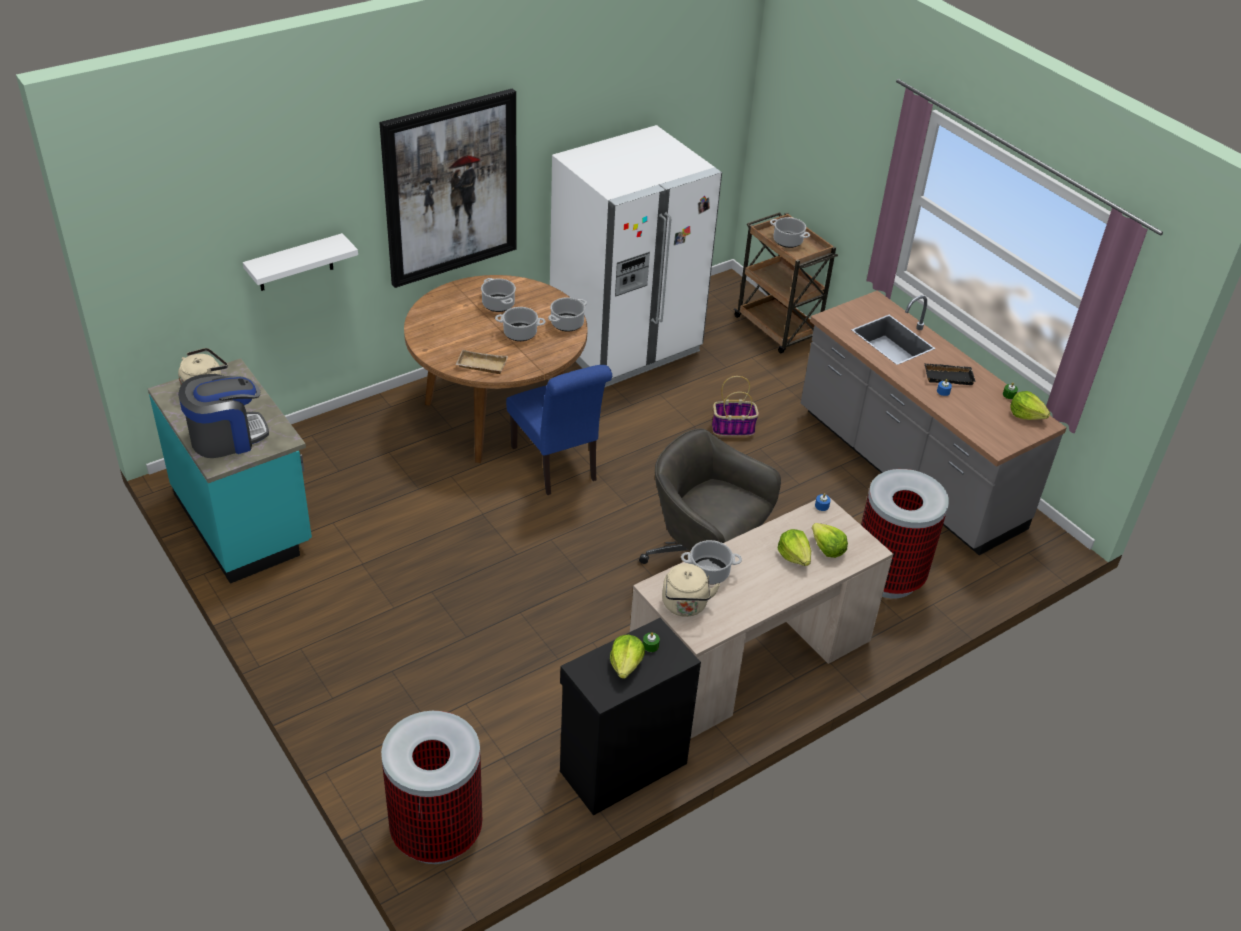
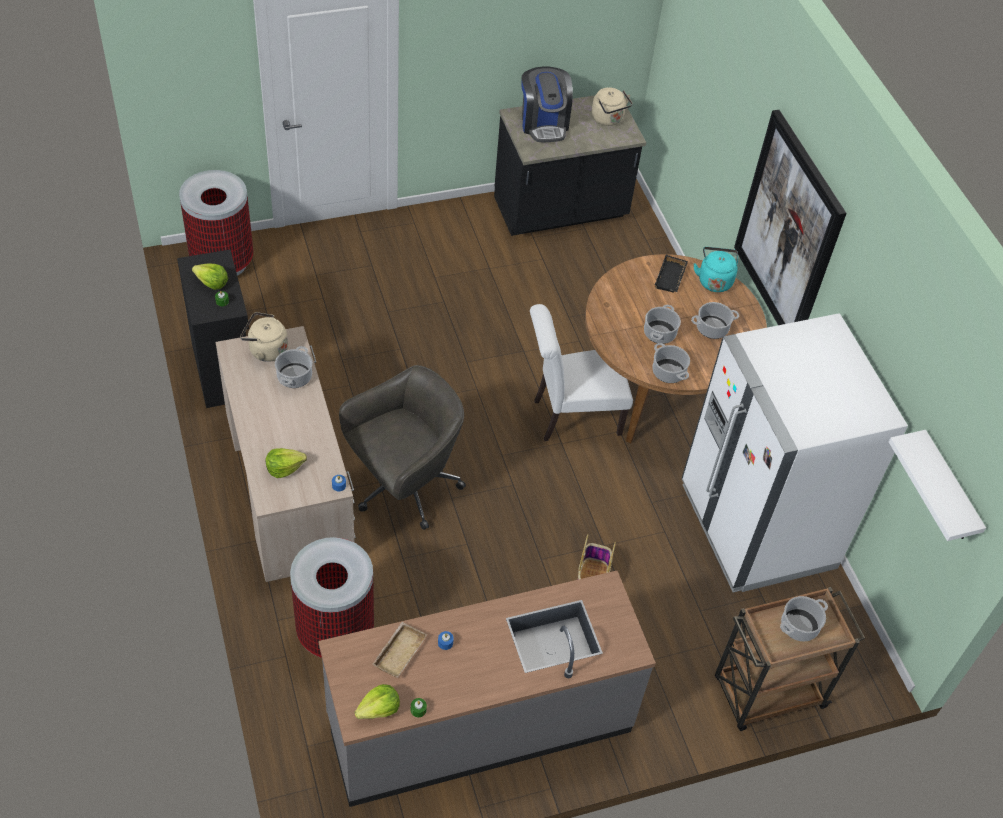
camera: 105 degrees right, 10 degrees up
turquoise counter [148,358,312,584] -> black counter [494,95,646,236]
white shelf [243,233,358,291] -> white shelf moved to [889,430,986,541]
beige tray [455,350,508,374] -> beige tray moved to [372,622,427,678]
blue chair [506,365,612,495] -> white chair [530,304,633,441]
lettuce [777,529,811,566] -> none
black tray [924,363,976,385] -> black tray moved to [655,255,688,293]
none -> turquoise kettle [694,247,738,292]

